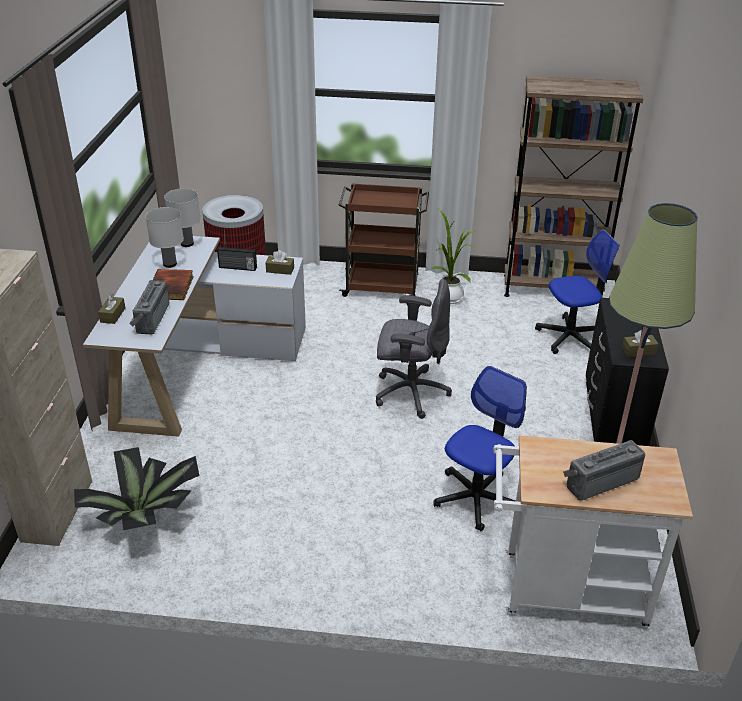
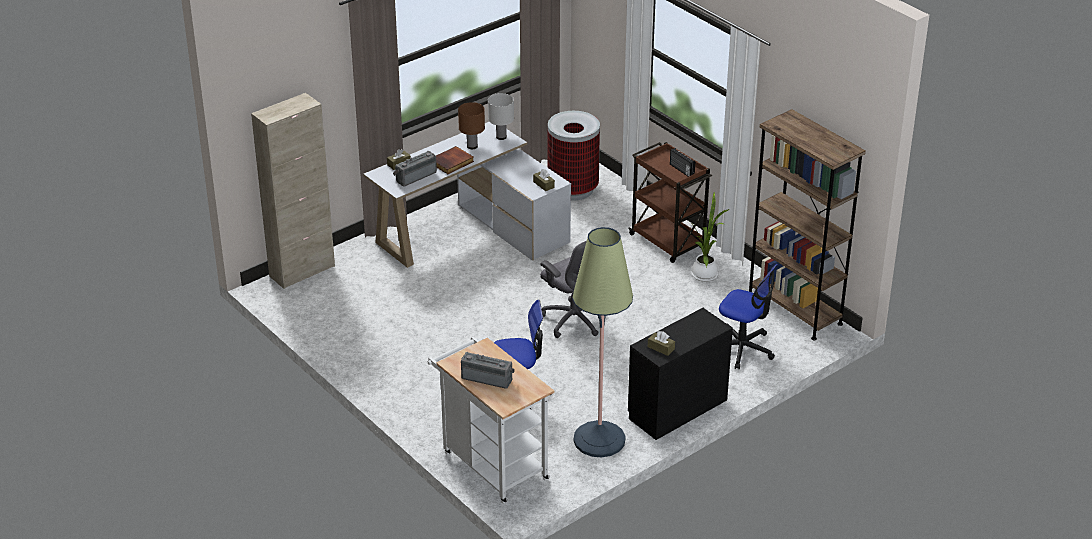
camera: 45 degrees right, 0 degrees up
potted plant [74,447,199,530] -> none
white table lamp [146,207,184,268] -> brown table lamp [458,102,485,149]
radio [217,246,257,271] -> radio moved to [670,148,695,177]

